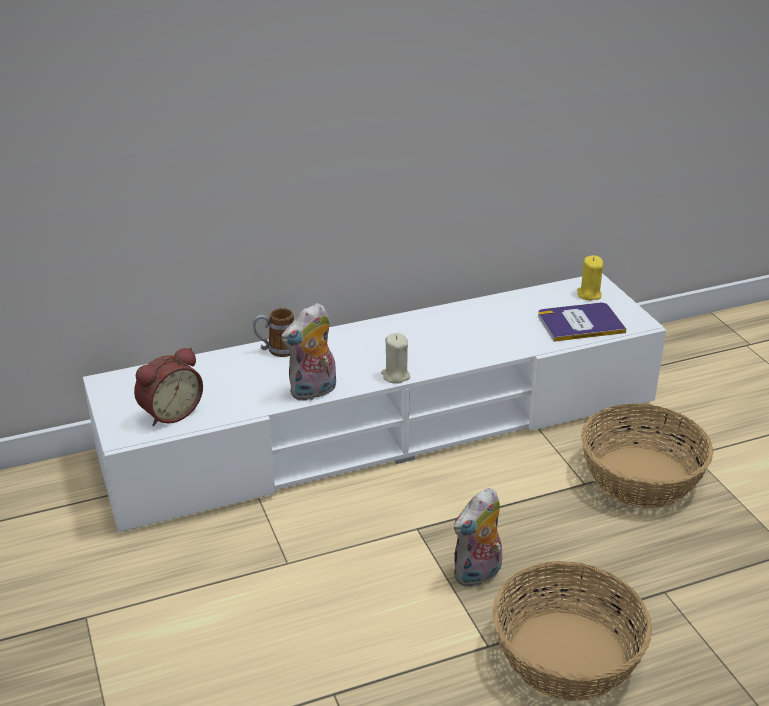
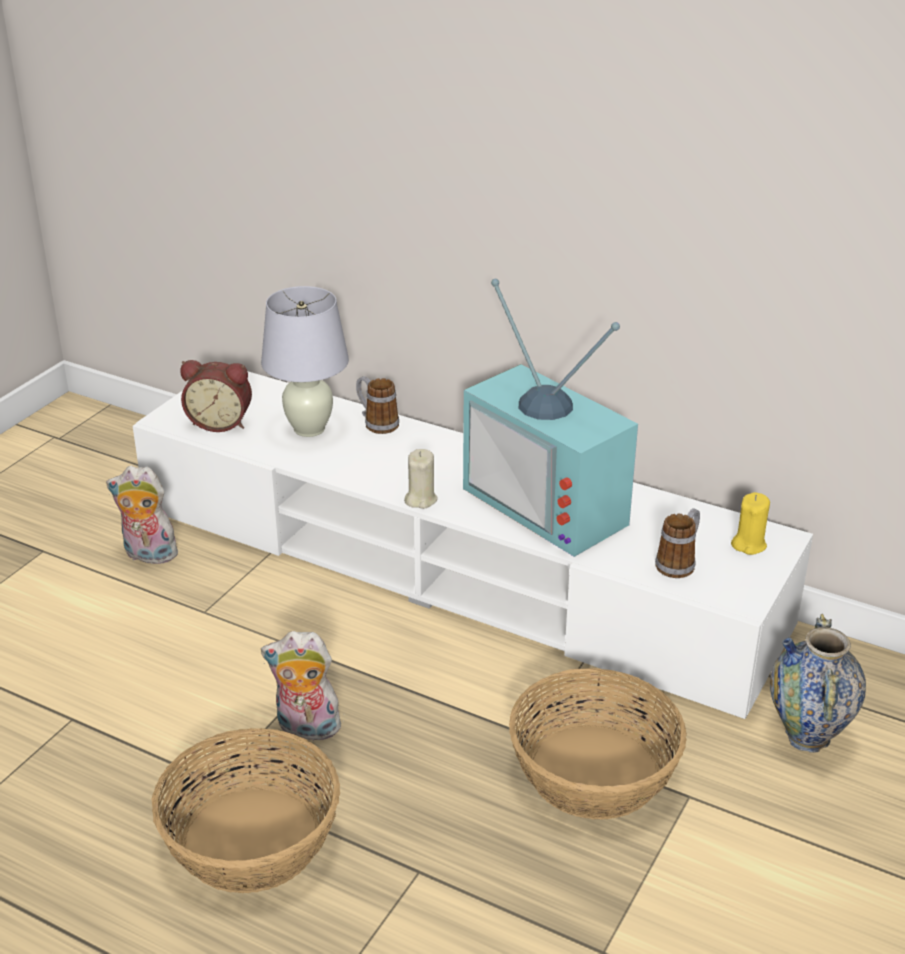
camera: 50 degrees right, 0 degrees up
plush toy [281,303,336,402] -> plush toy moved to [106,466,184,564]
book [538,303,626,342] -> mug [655,508,700,578]
none -> white table lamp [261,286,349,437]
none -> television [463,279,638,557]
none -> vase [770,614,866,753]

